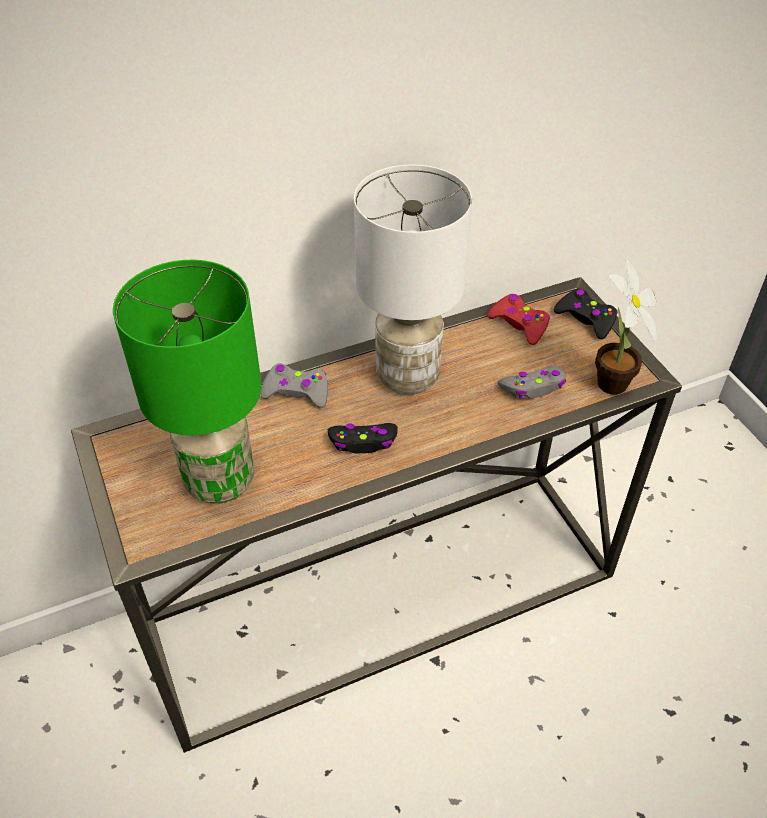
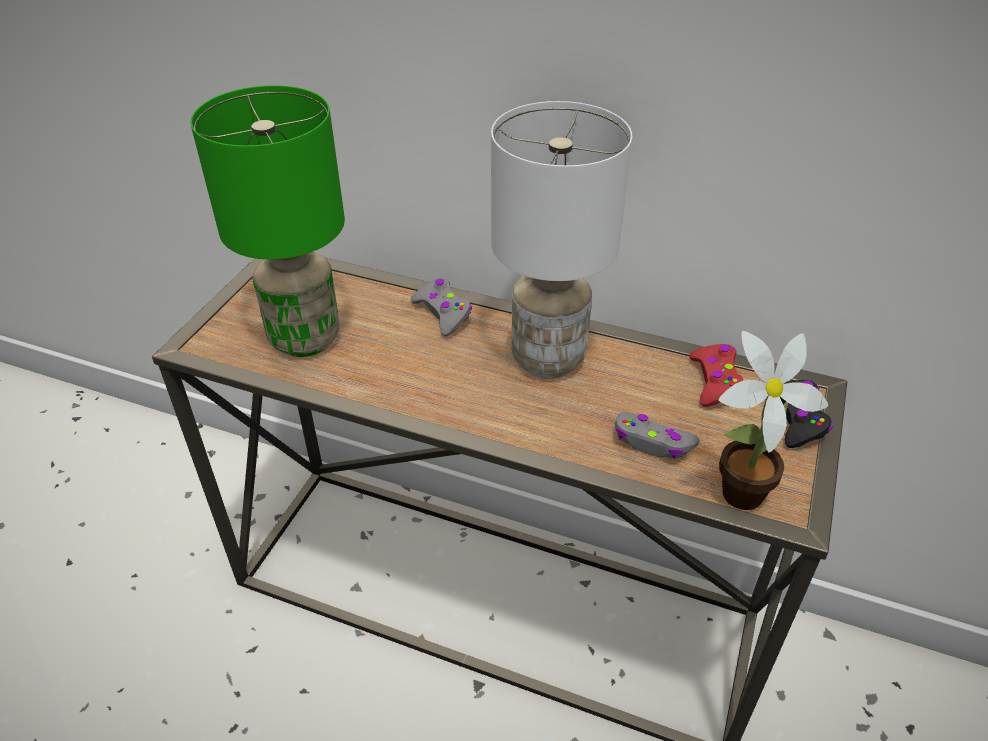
camera: 45 degrees right, 5 degrees down
black game controller [328,423,398,453] -> none

